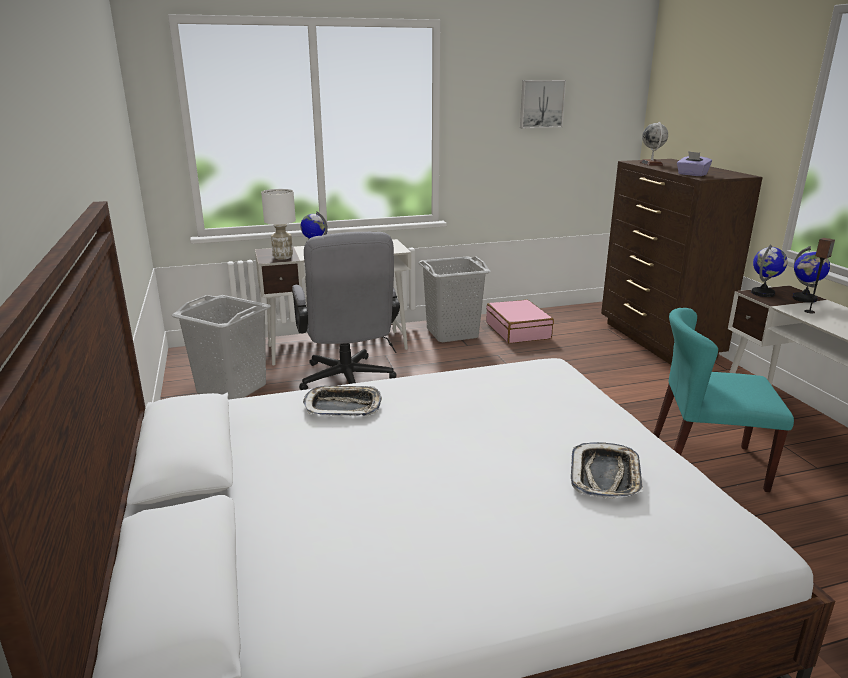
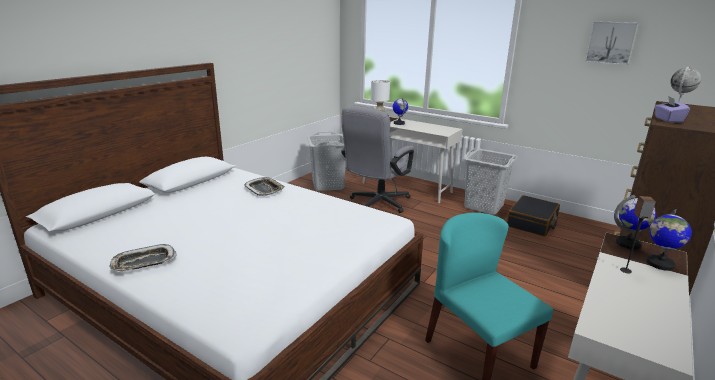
camera: 50 degrees right, 0 degrees up
pink suitcase [486,299,554,343] -> black suitcase [507,195,560,237]
tray [571,442,643,499] -> tray moved to [109,244,177,272]

